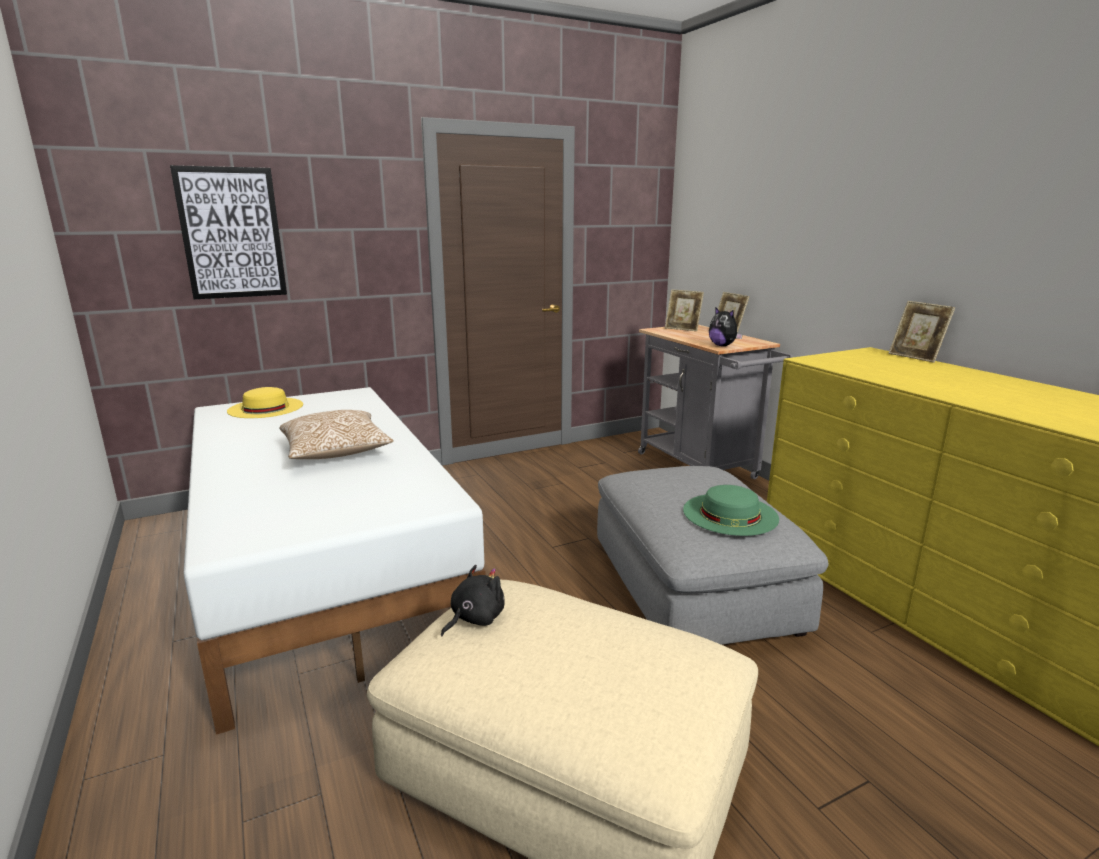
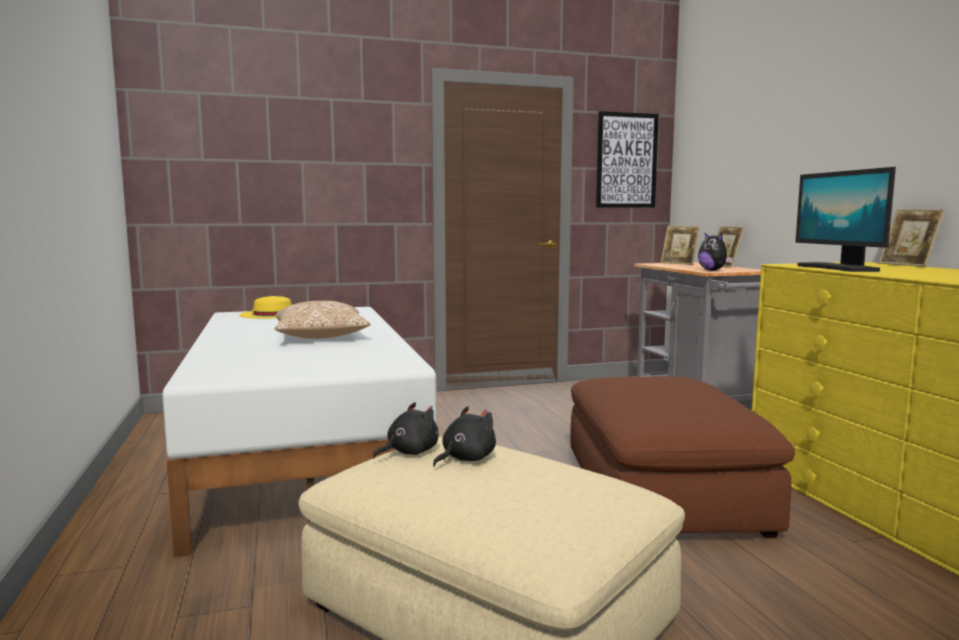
camera: 10 degrees right, 10 degrees down
picture [170,165,287,299] -> picture moved to [596,111,659,208]
grey ottoman [597,466,829,645] -> brown ottoman [570,376,795,538]
green hat [683,485,779,536] -> none
none -> black plush toy [433,406,496,467]
none -> monitor [795,167,896,272]

